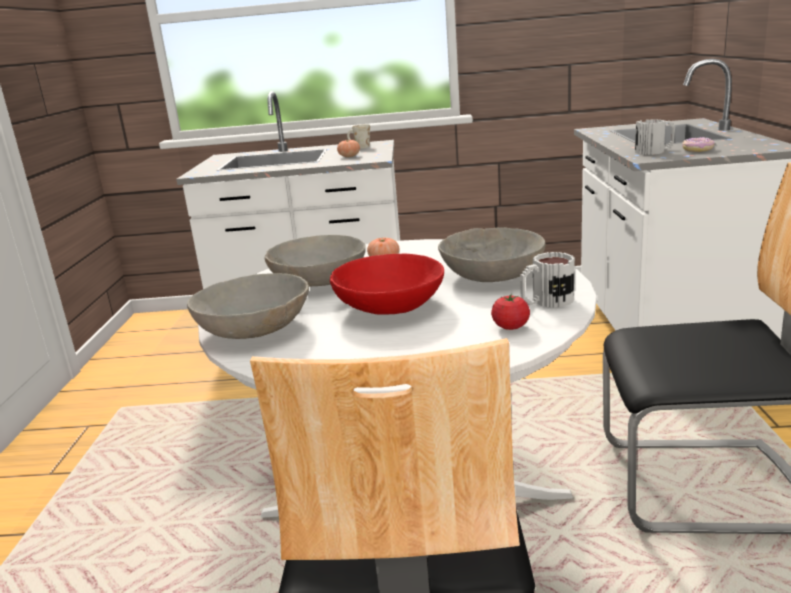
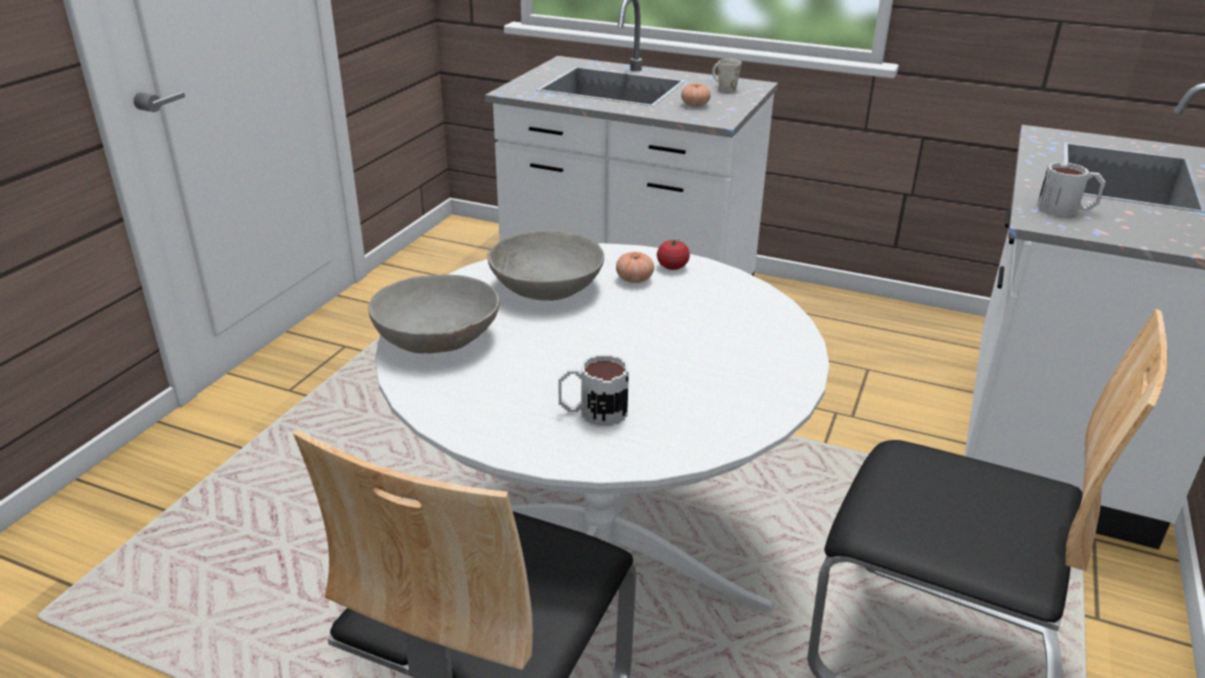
camera: 20 degrees right, 10 degrees up
red bowl [330,254,444,315] -> none
grey bowl [438,227,546,282] -> none
tomato [491,294,530,330] -> tomato moved to [657,239,690,270]
mug [520,252,575,308] -> mug moved to [558,355,629,426]
donut [682,137,715,152] -> none

